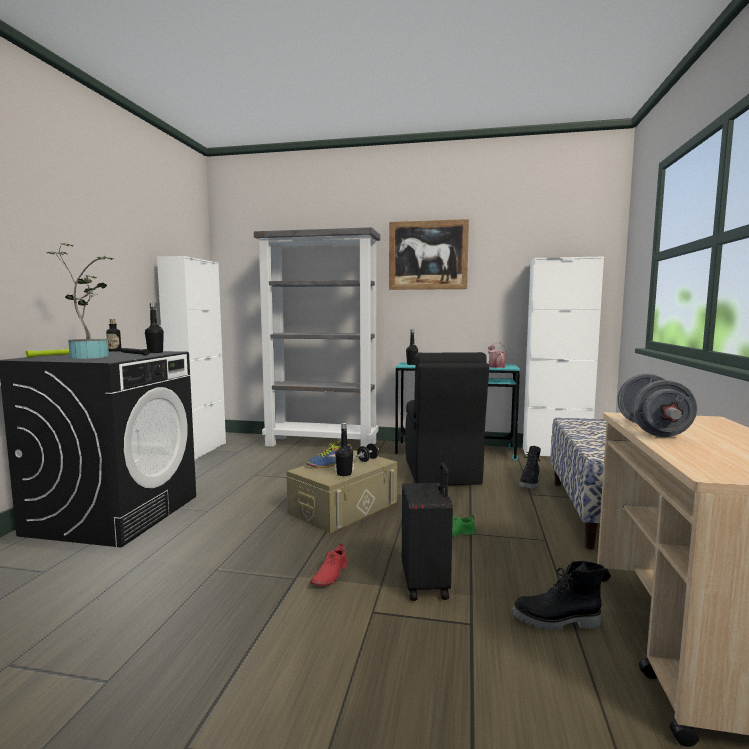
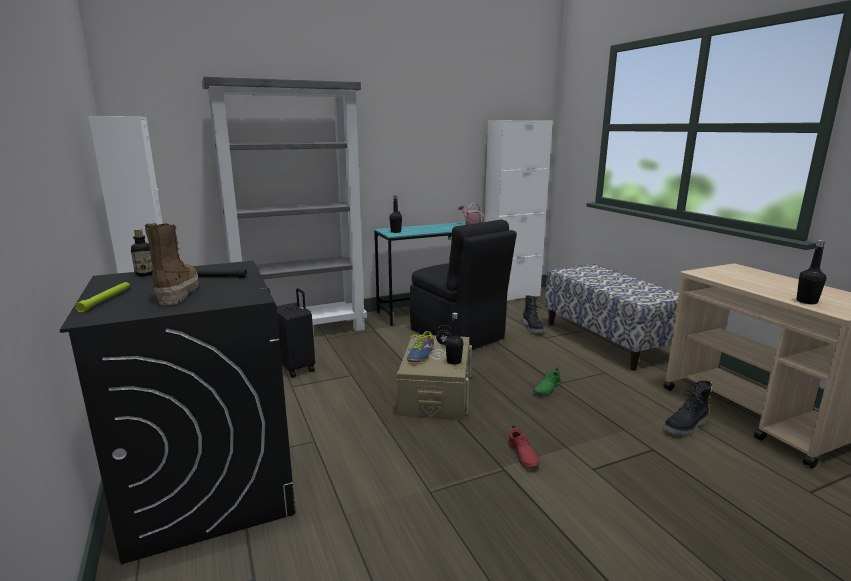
camera: 35 degrees left, 10 degrees up
potted plant [47,243,113,359] -> boot [145,223,199,306]
black bottle [145,303,164,353] -> black bottle moved to [796,240,826,304]
picture [389,219,469,290] -> none
black suitcase [402,462,453,601] -> black suitcase moved to [276,288,315,378]
grey dumbbell [617,374,697,437] -> none

